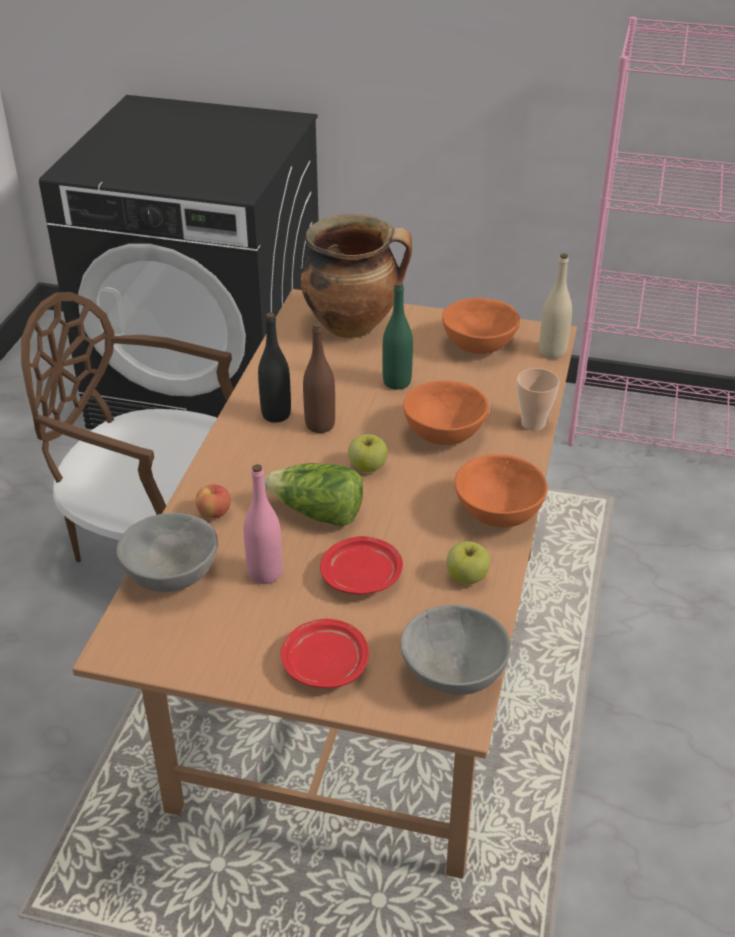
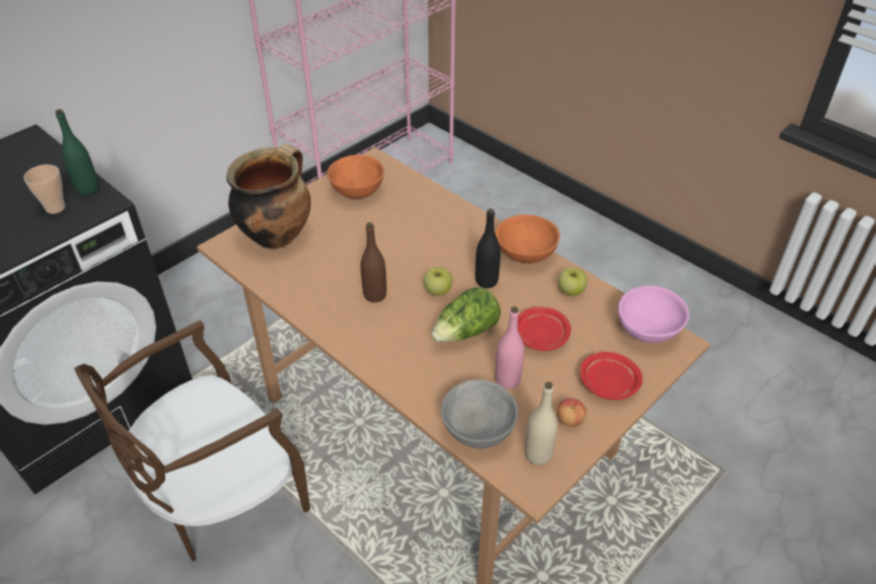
camera: 60 degrees left, 5 degrees up
apple [195,485,231,518] -> apple moved to [557,398,586,427]
black bottle [258,313,291,423] -> black bottle moved to [475,209,501,288]
green bottle [382,282,413,390] -> green bottle moved to [55,109,99,196]
grey bowl [400,605,511,695] -> pink bowl [618,286,689,343]
orange bowl [403,380,489,445] -> none
cup [517,368,560,431] -> cup moved to [24,164,65,214]
beige bottle [539,253,572,359] -> beige bottle moved to [525,382,558,465]

